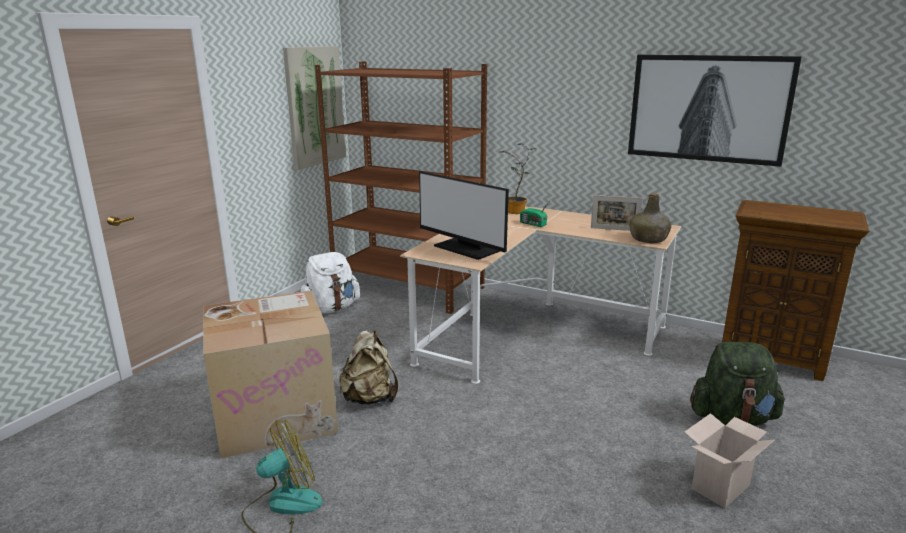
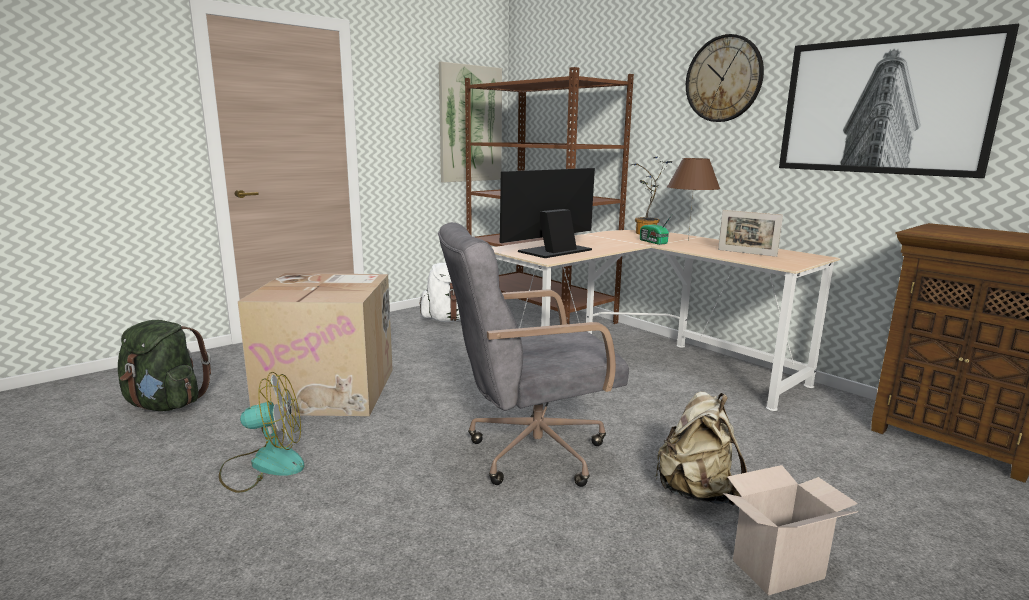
camera: 20 degrees right, 5 degrees down
beige backpack [339,331,398,405] -> beige backpack moved to [655,392,747,505]
monitor [419,171,509,260] -> monitor turned 75 degrees clockwise [499,168,595,258]
green bottle [630,193,671,243] -> none
green backpack [690,342,785,426] -> green backpack moved to [118,320,211,411]
none -> grey office chair [438,222,629,487]
none -> brown table lamp [667,158,720,241]
none -> wall clock [686,34,764,122]

